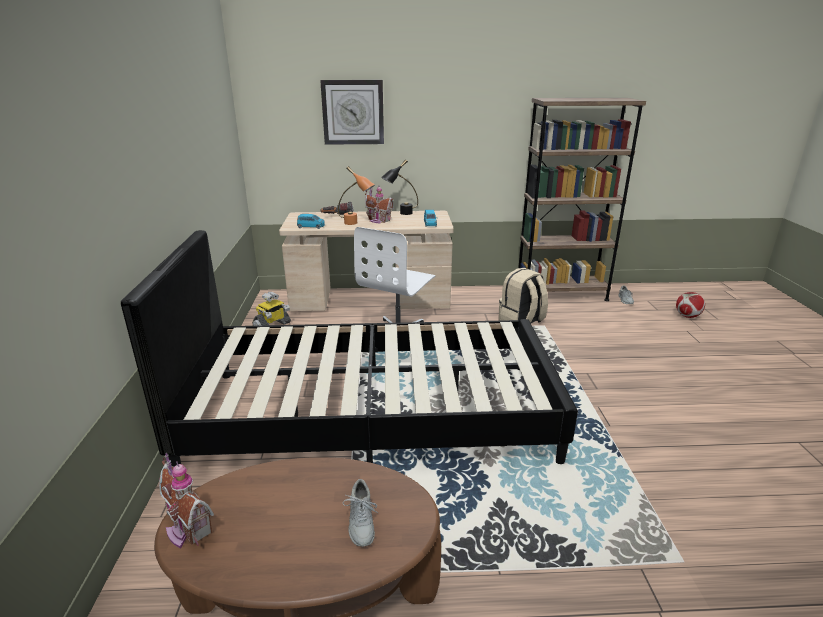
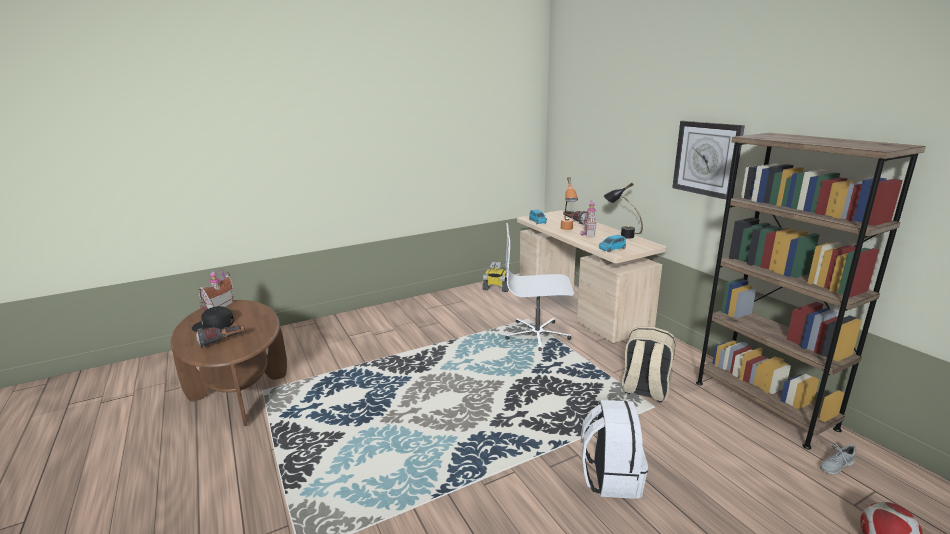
camera: 65 degrees right, 5 degrees down
black bed [121,230,578,467] -> none
wall clock [320,80,384,145] -> wall clock moved to [672,121,745,200]
grey shoe [343,479,378,547] -> flashlight [196,325,245,348]
none -> black cap [192,306,234,332]
none -> white backpack [581,400,648,499]

